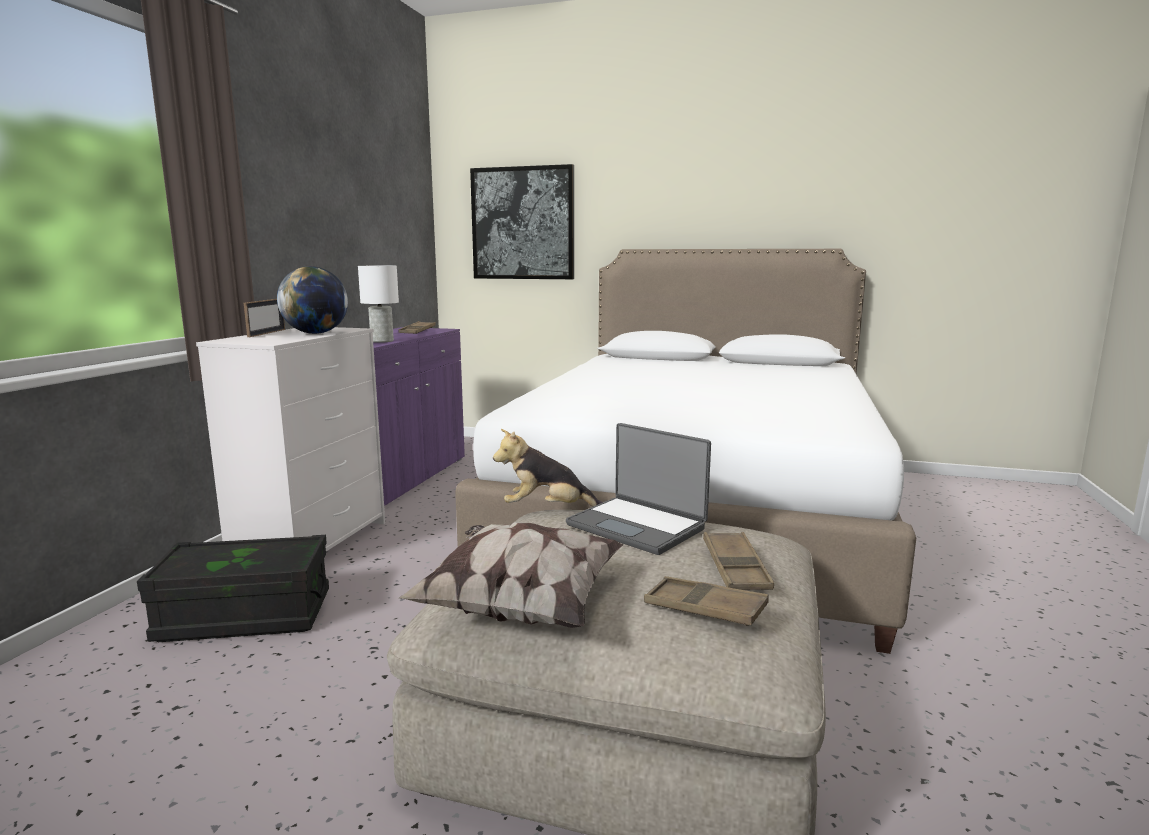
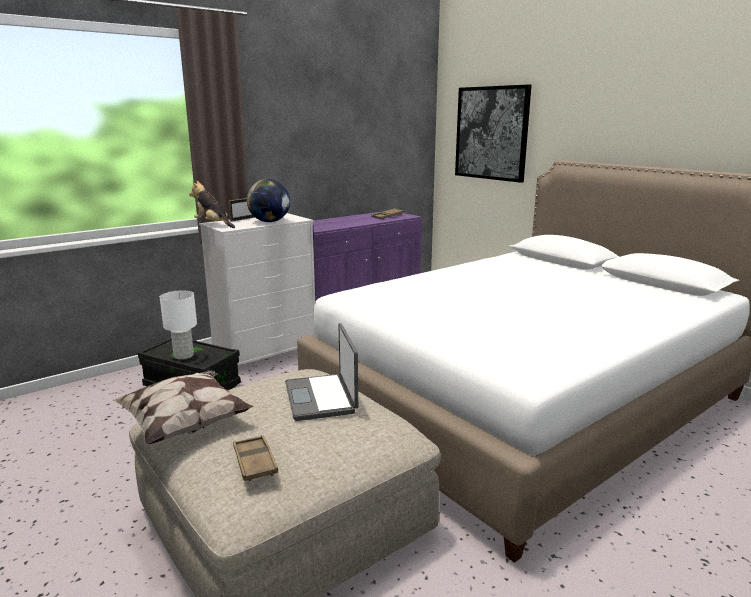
camera: 35 degrees right, 5 degrees up
white table lamp [358,266,399,343] -> white table lamp moved to [160,290,197,360]
plush toy [493,429,603,506] -> plush toy moved to [189,181,235,228]
brown tray [703,532,774,590] -> none

